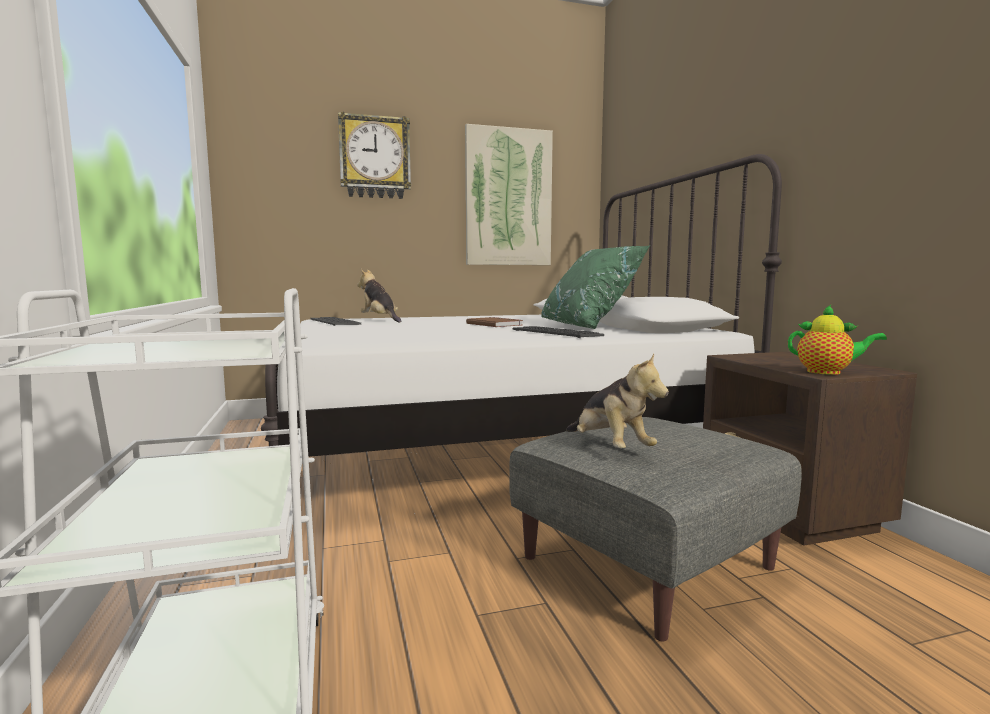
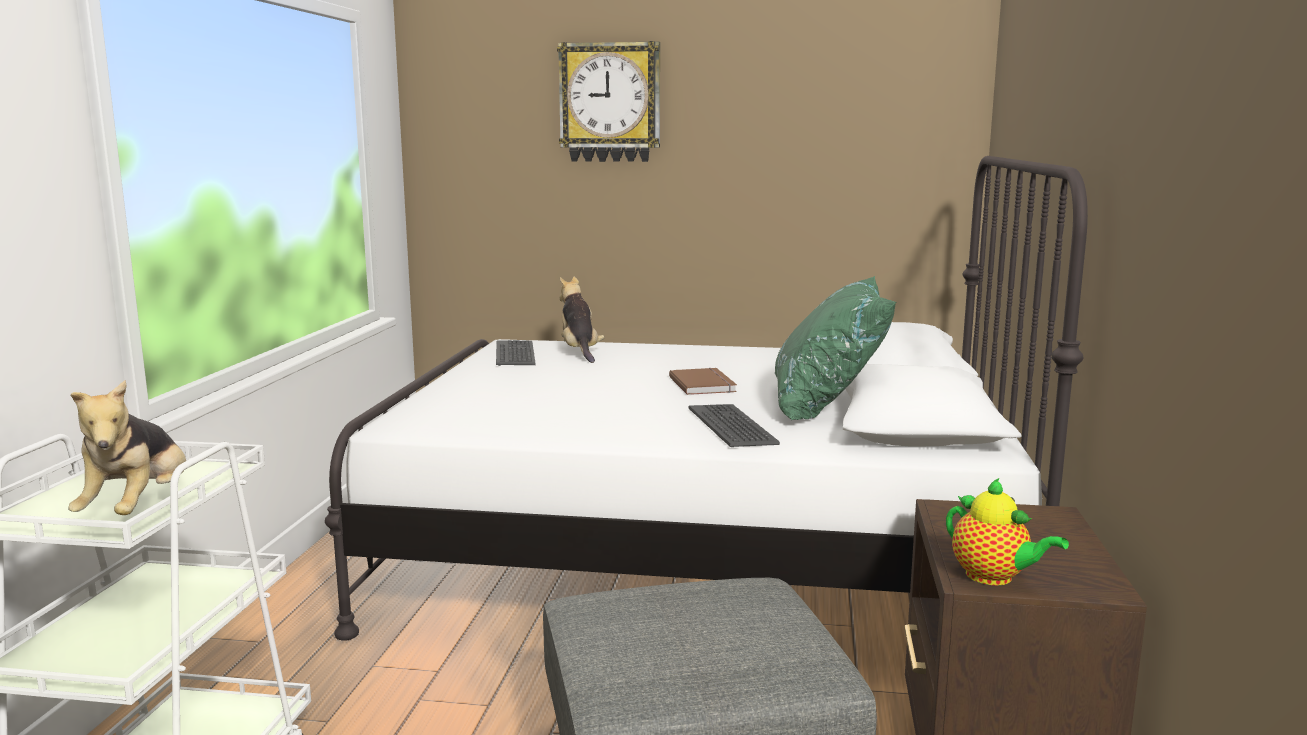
camera: 25 degrees right, 5 degrees up
picture [465,124,553,265] -> none
plush toy [566,353,669,448] -> plush toy moved to [68,380,186,515]

